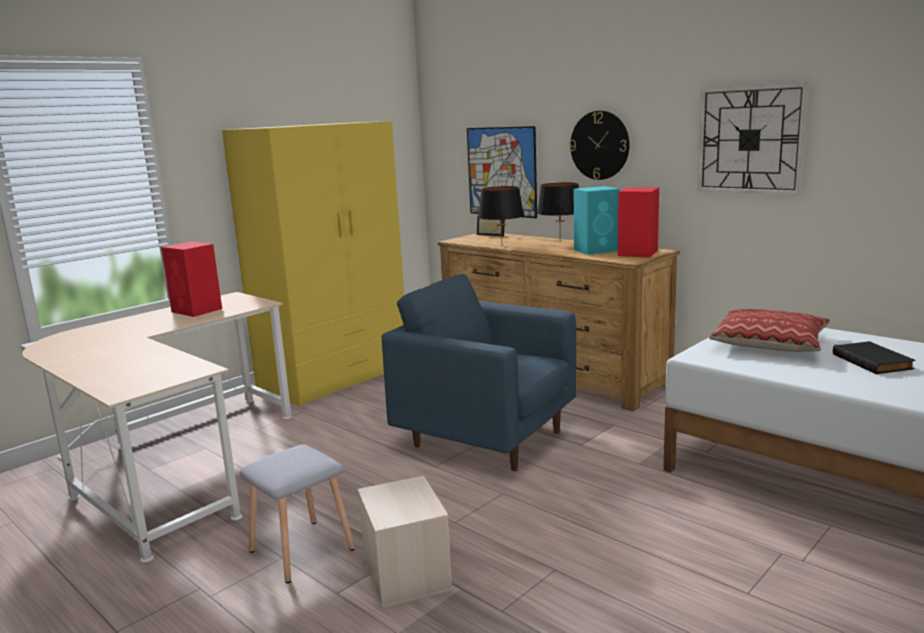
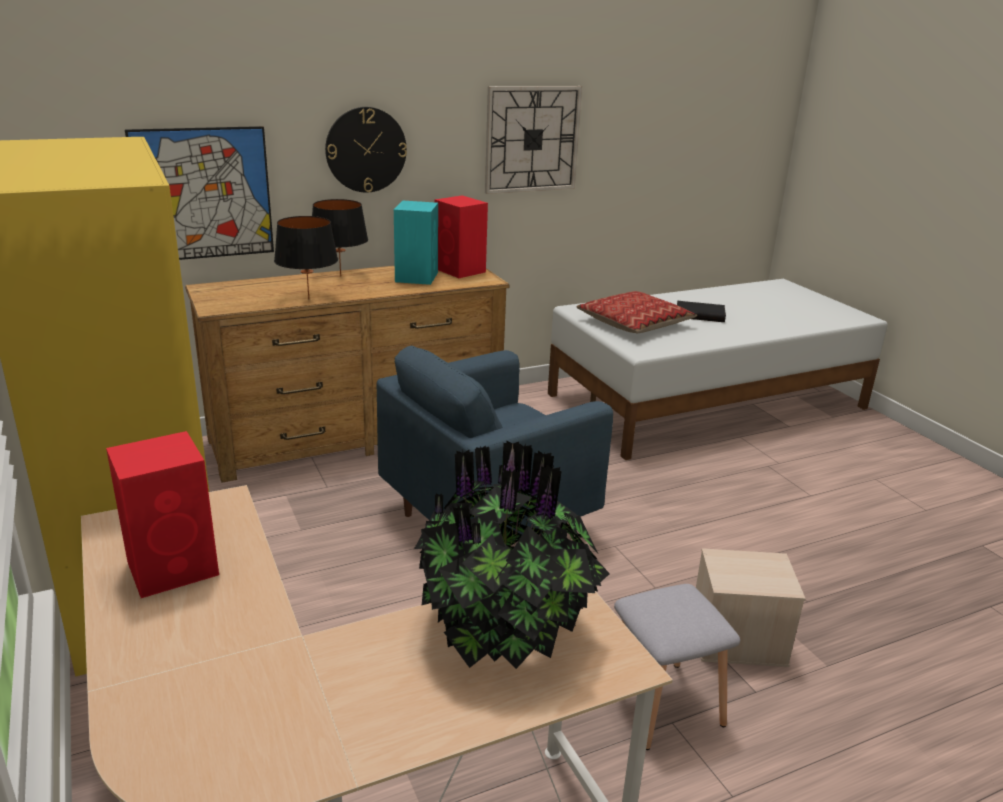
camera: 70 degrees left, 10 degrees up
picture frame [477,215,505,236] -> none
none -> potted plant [414,441,610,669]

